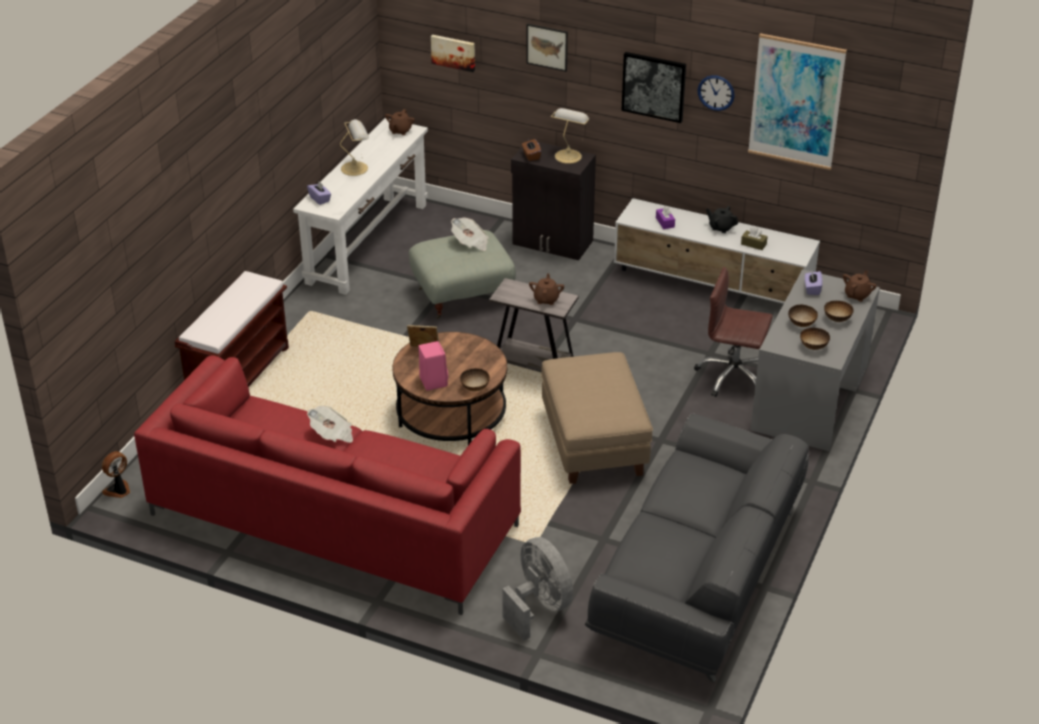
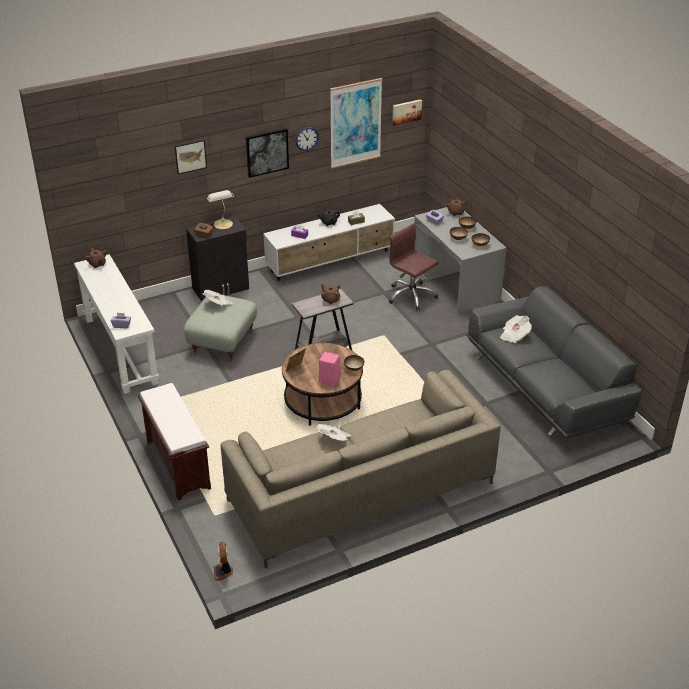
camera: 50 degrees left, 0 degrees up
red sofa [134,356,521,615] -> beige sofa [221,370,501,568]
table lamp [340,119,369,176] -> none
picture [431,35,475,72] -> picture moved to [392,99,422,126]
grey fan [502,537,573,641] -> none
beige ottoman [541,352,653,484] -> none
brown office chair [694,267,773,397] -> brown office chair turned 75 degrees clockwise [389,223,439,311]
none -> newspaper [500,315,532,343]

